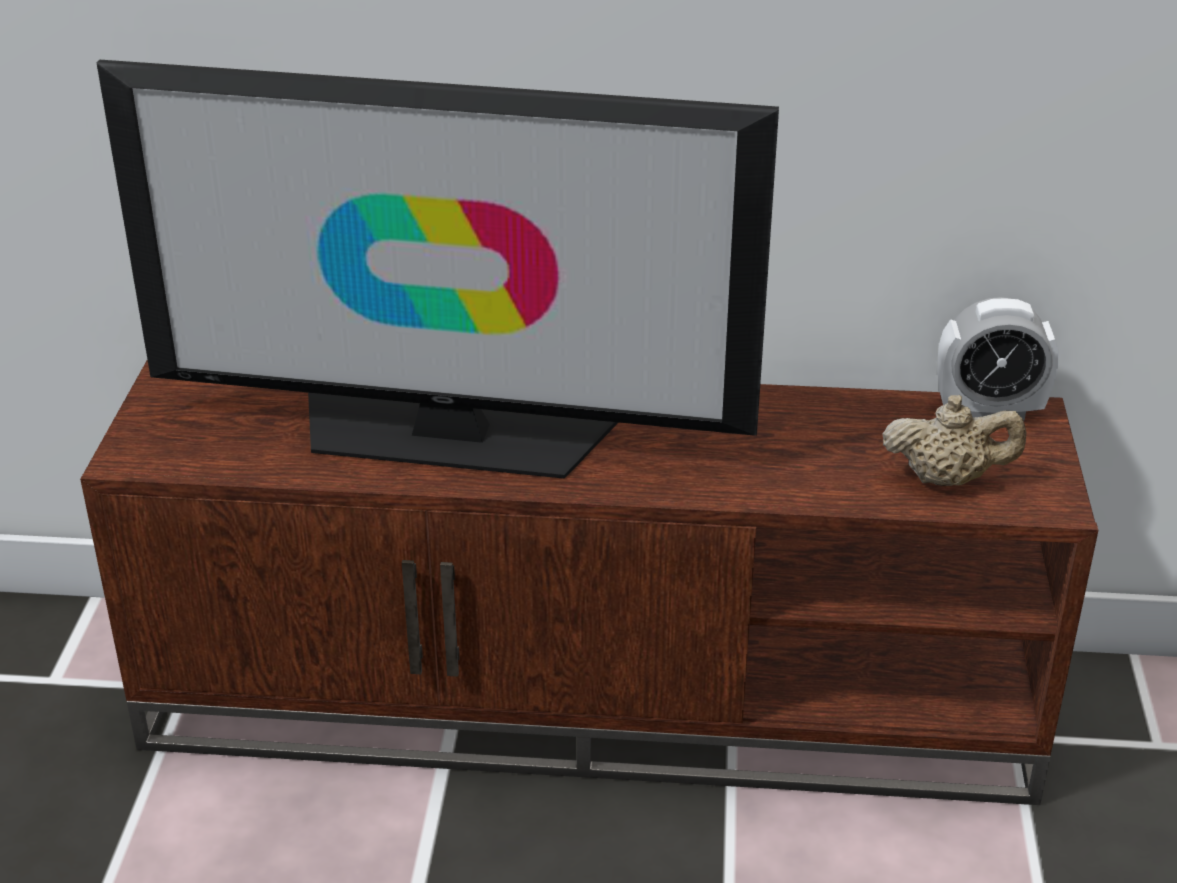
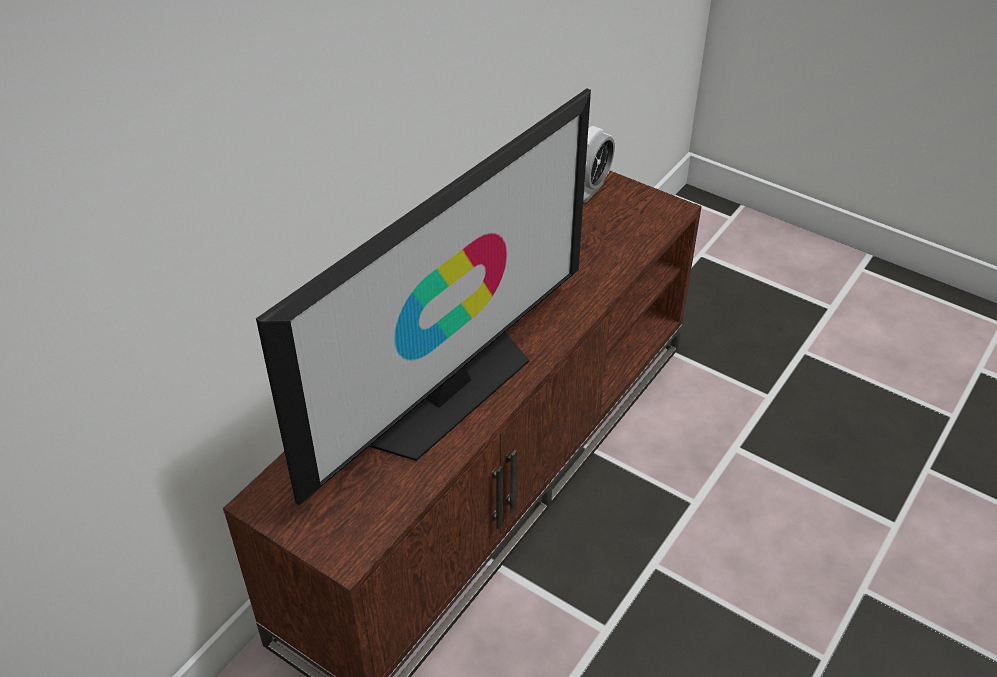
camera: 60 degrees left, 10 degrees up
beige teapot [882,395,1026,486] -> none

